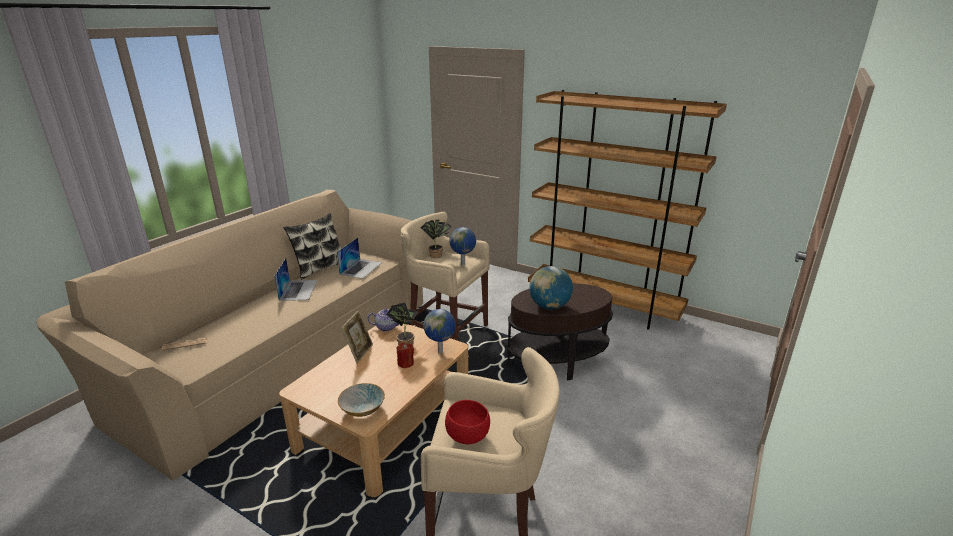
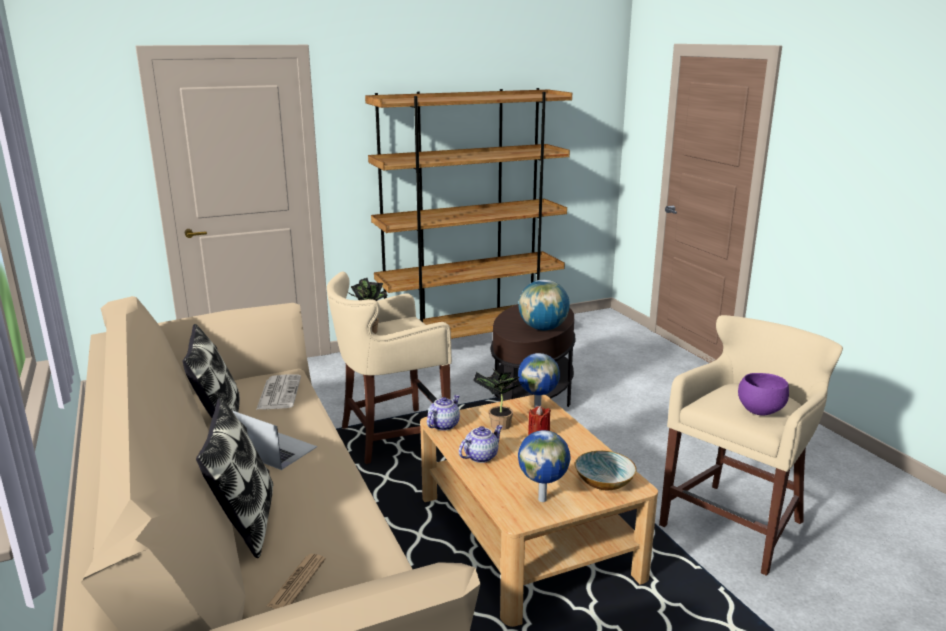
camera: 55 degrees left, 5 degrees down
laptop [337,238,382,279] -> newspaper [256,374,301,410]
picture frame [341,310,373,363] -> teapot [459,425,503,463]
red bowl [445,400,490,444] -> purple bowl [738,373,789,416]
globe [449,227,476,265] -> globe moved to [518,430,570,502]
none -> pillow [196,398,273,558]

